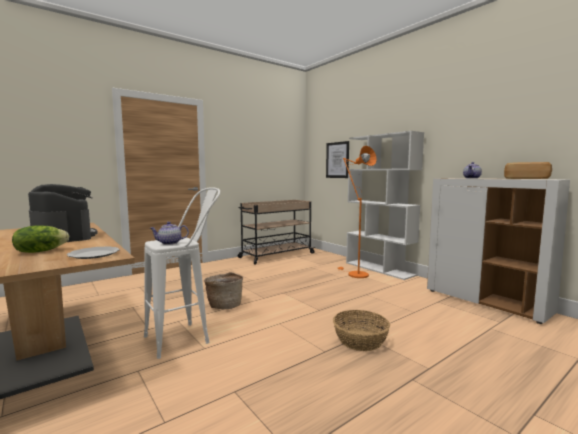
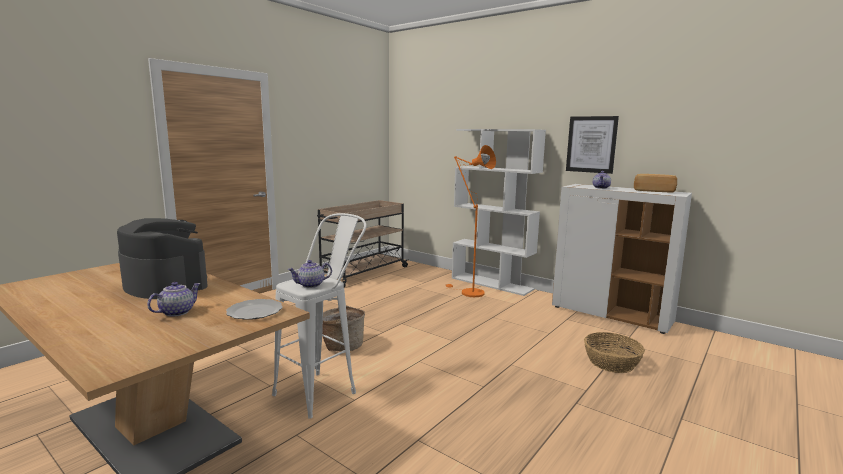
camera: 15 degrees left, 5 degrees up
lettuce [12,225,69,253] -> teapot [147,282,201,316]
picture [326,141,349,178] -> picture moved to [566,116,619,174]
basket [333,310,390,351] -> basket moved to [584,332,645,373]

